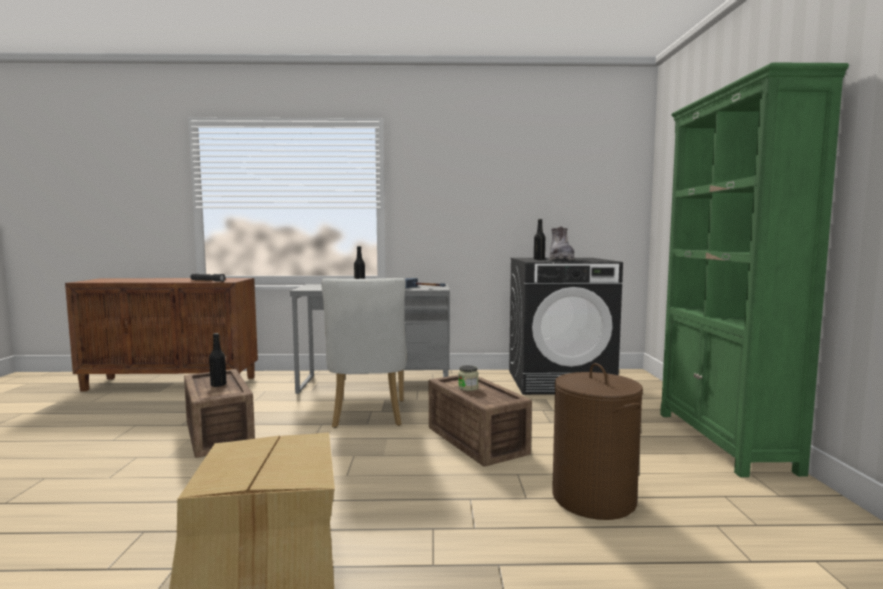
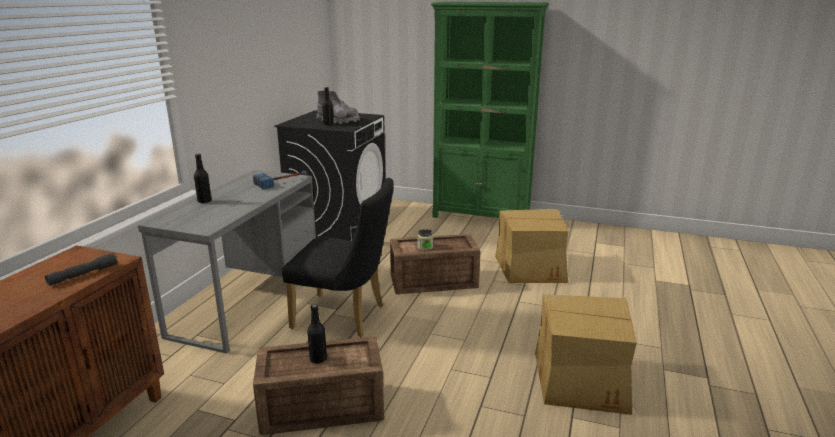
camera: 70 degrees left, 15 degrees up
white chair [321,278,407,428] -> black chair [282,178,394,337]
brown laundry basket [552,363,643,520] -> cardboard box [495,209,569,283]

